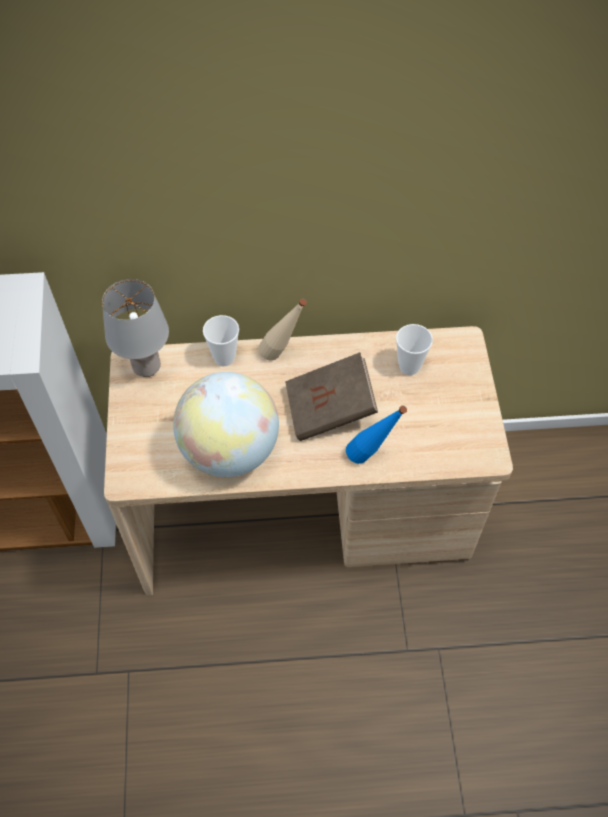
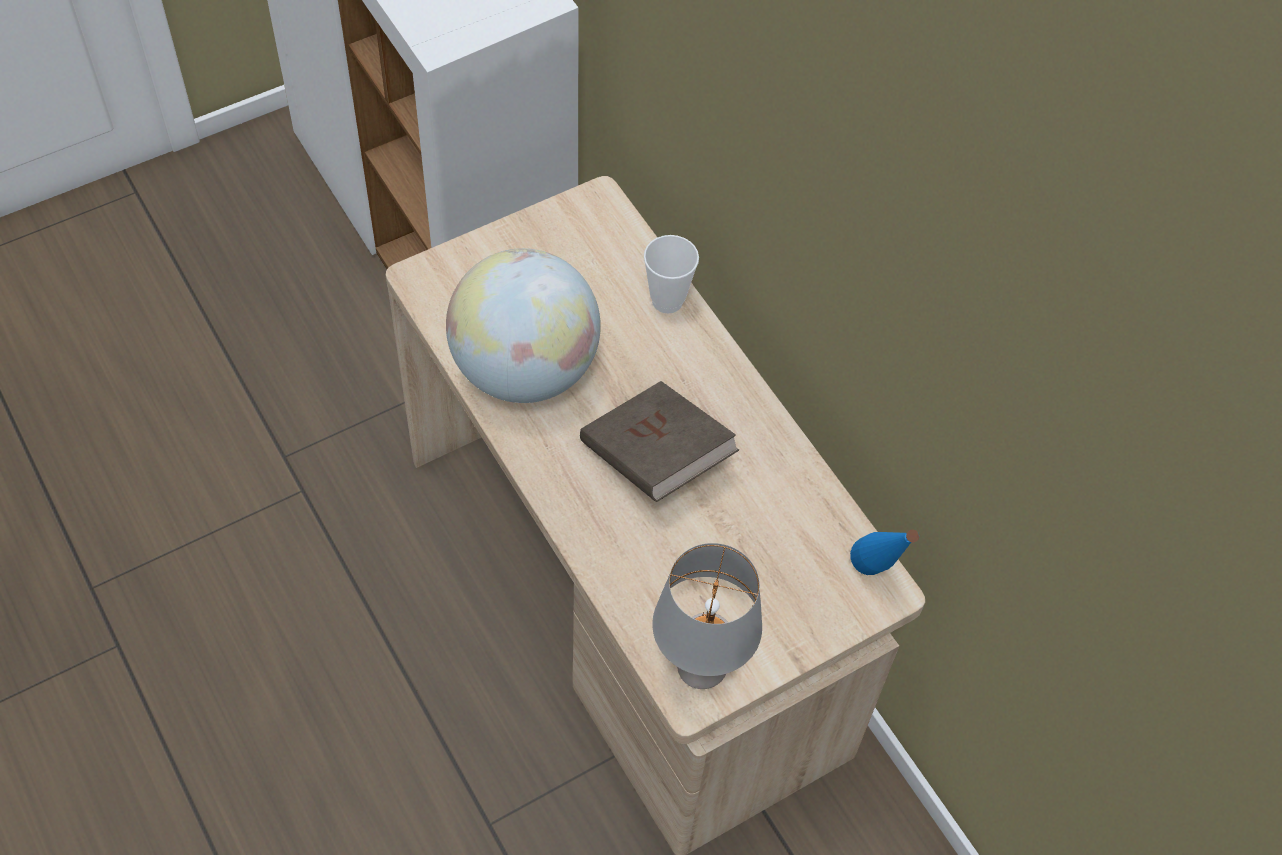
camera: 60 degrees right, 0 degrees up
grey table lamp [102,279,169,377] -> grey table lamp moved to [652,543,762,689]
beige bottle [258,299,307,361] -> none
blue bottle [346,406,407,464] -> blue bottle moved to [850,530,919,575]
cup [396,324,433,375] -> none

